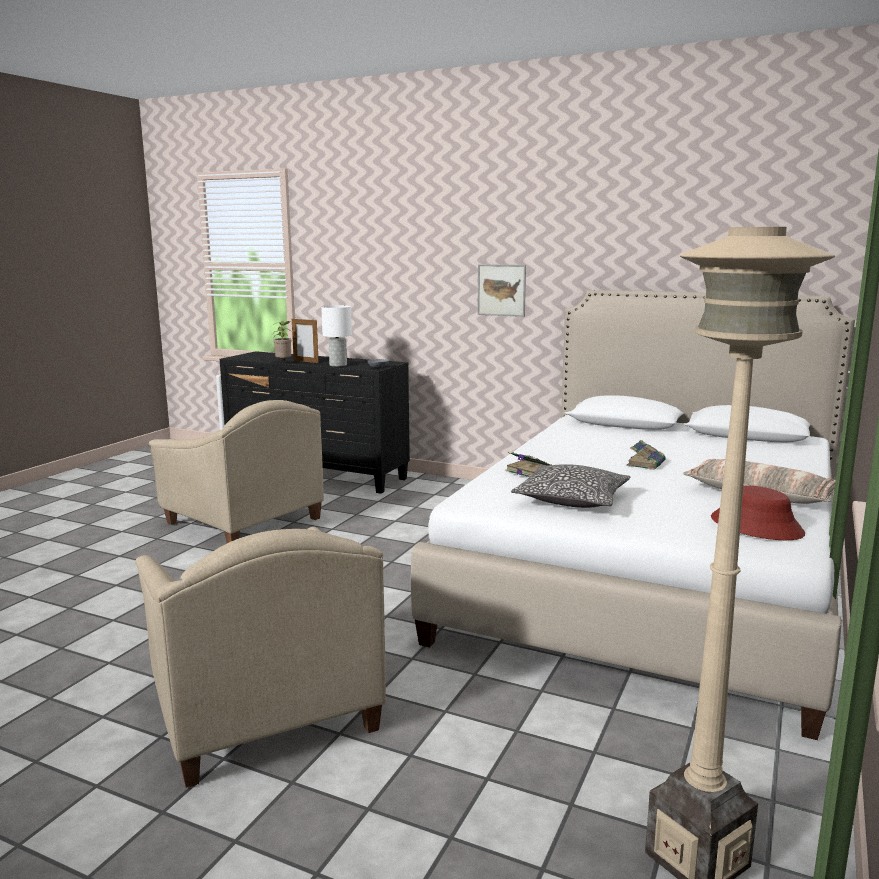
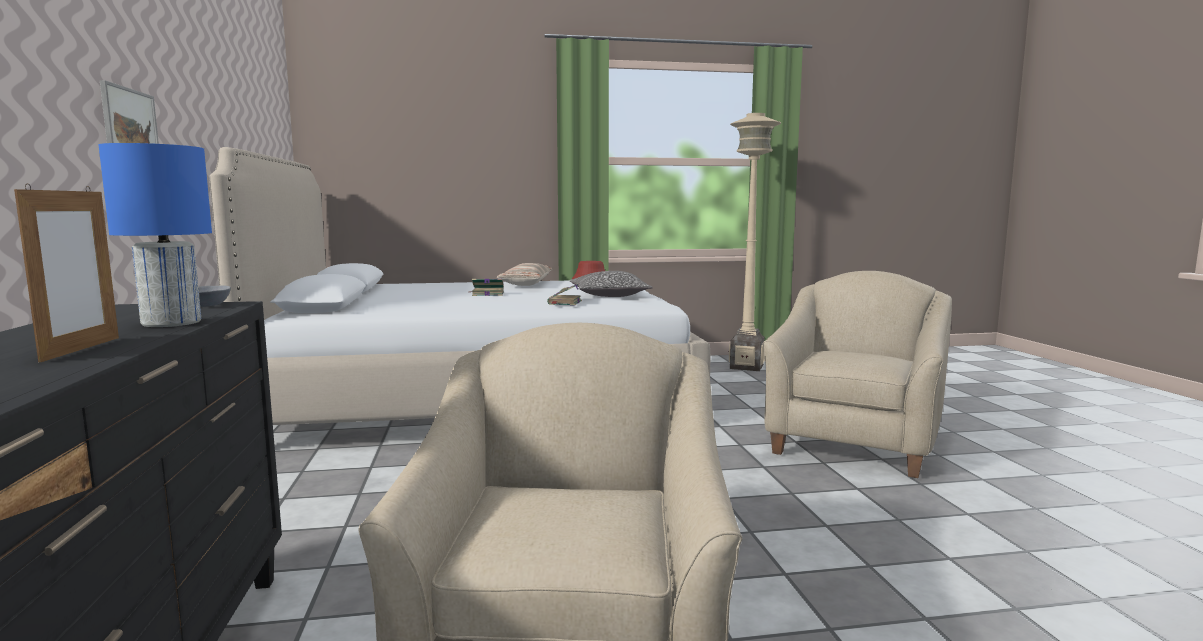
camera: 125 degrees left, 5 degrees down
potted plant [273,321,292,360] -> none
white table lamp [321,305,352,367] -> blue table lamp [99,143,212,327]

